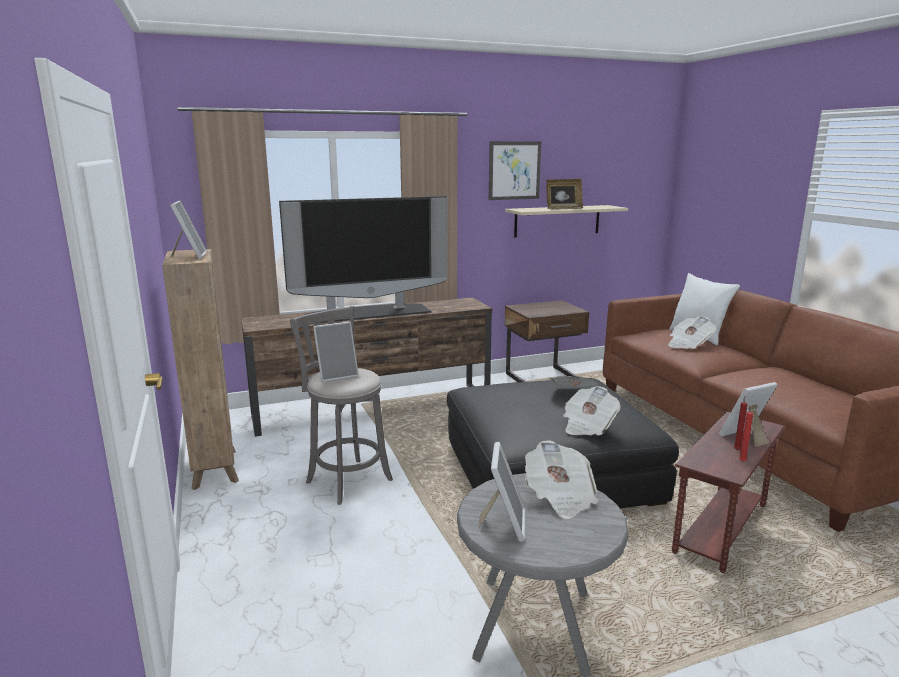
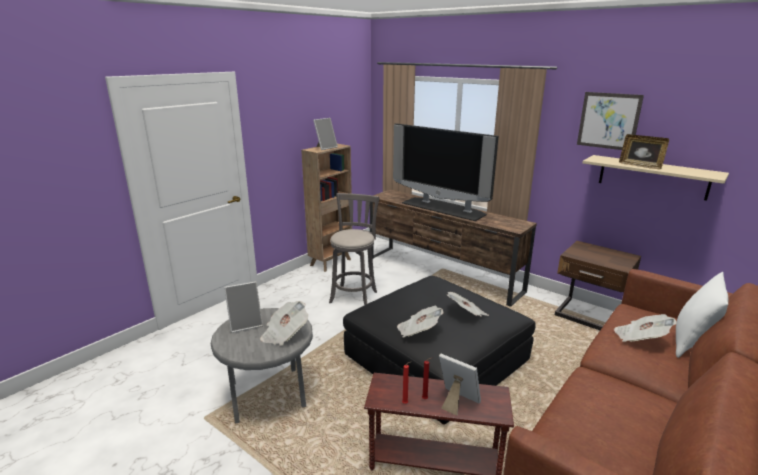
camera: 60 degrees right, 5 degrees up
picture frame [313,322,359,382] -> none

